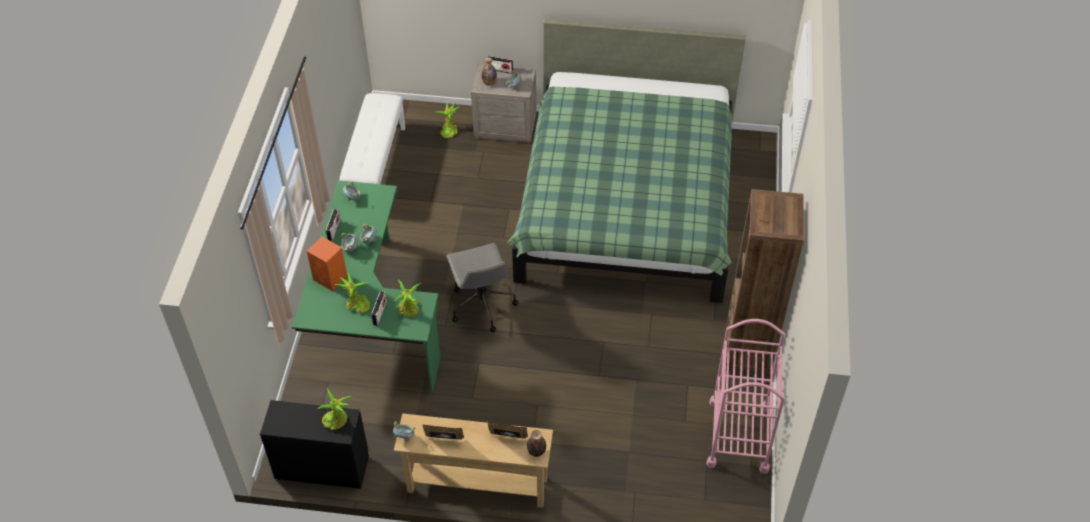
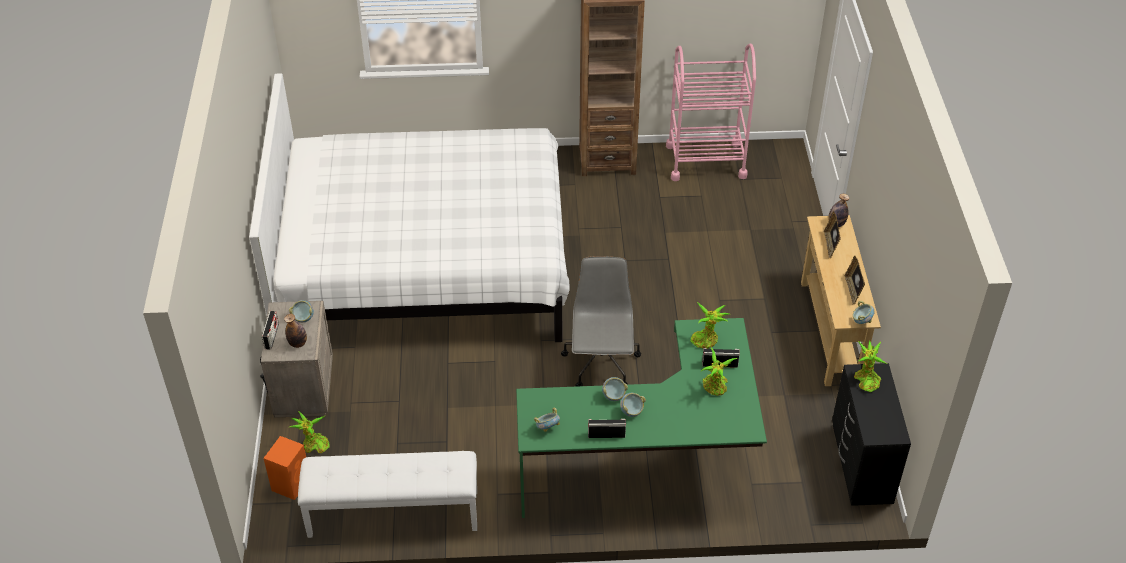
camera: 100 degrees left, 5 degrees down
orange speaker [307,237,348,291] -> orange speaker moved to [264,436,306,500]
grey office chair [446,243,518,332] -> grey office chair turned 60 degrees counterclockwise [561,256,642,387]
green bed [507,19,746,303] -> white bed [249,73,570,342]

